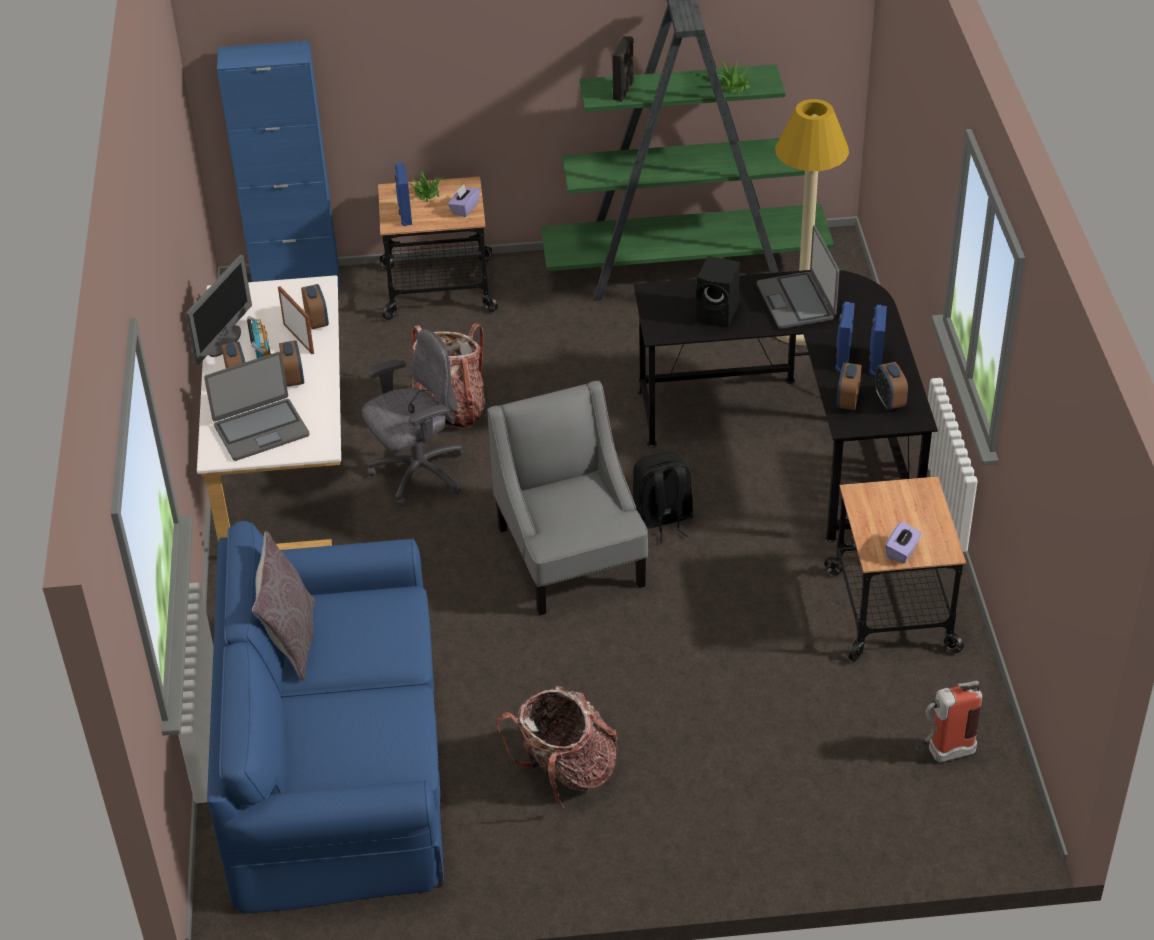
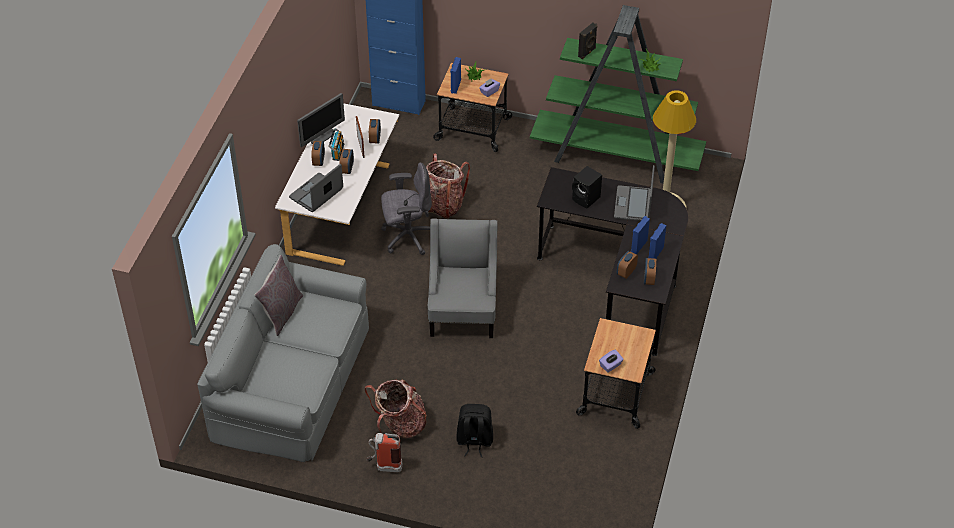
camera: 20 degrees right, 5 degrees up
laptop [204,352,310,461] -> laptop turned 135 degrees clockwise [289,164,343,212]
blue sofa [207,521,444,913] -> grey sofa [197,244,369,462]
black backpack [633,451,693,543] -> black backpack moved to [456,404,493,457]
fire extinguisher [915,681,982,762] -> fire extinguisher moved to [366,433,402,472]

